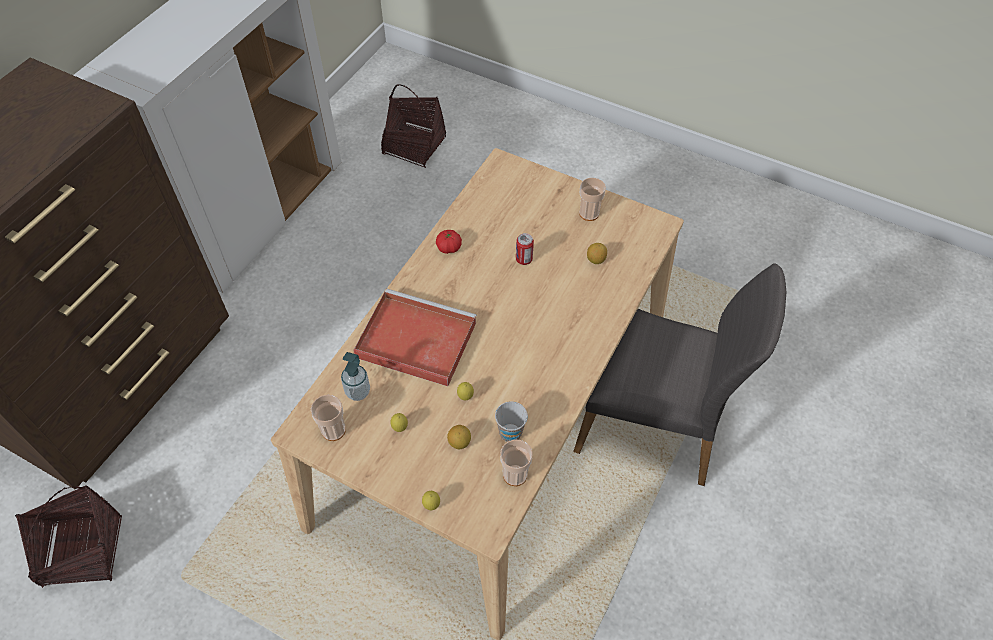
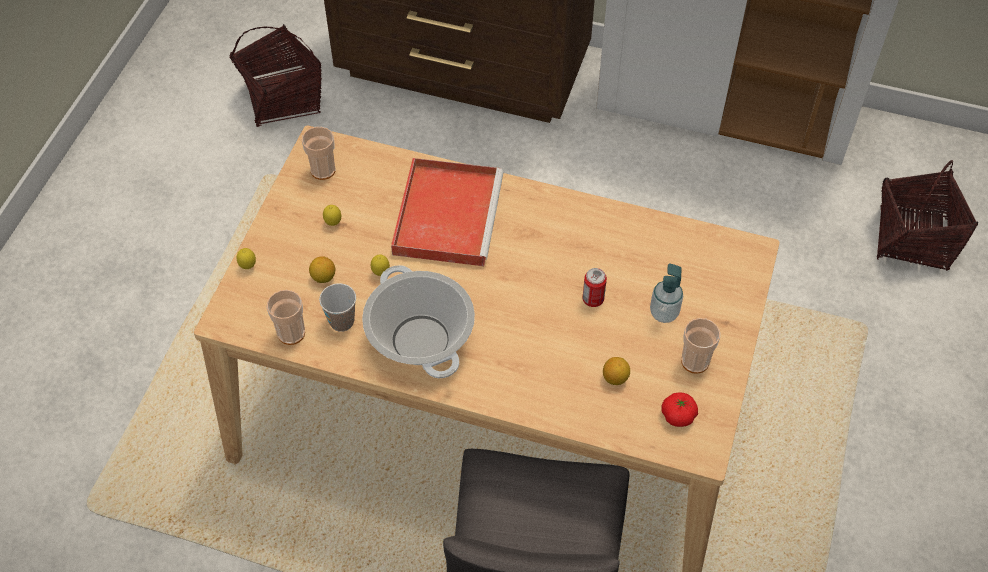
camera: 80 degrees right, 0 degrees up
soap dispenser [341,352,370,401] -> soap dispenser moved to [650,264,683,323]
tomato [436,230,462,254] -> tomato moved to [661,392,698,427]
none -> cooking pot [362,265,475,379]

